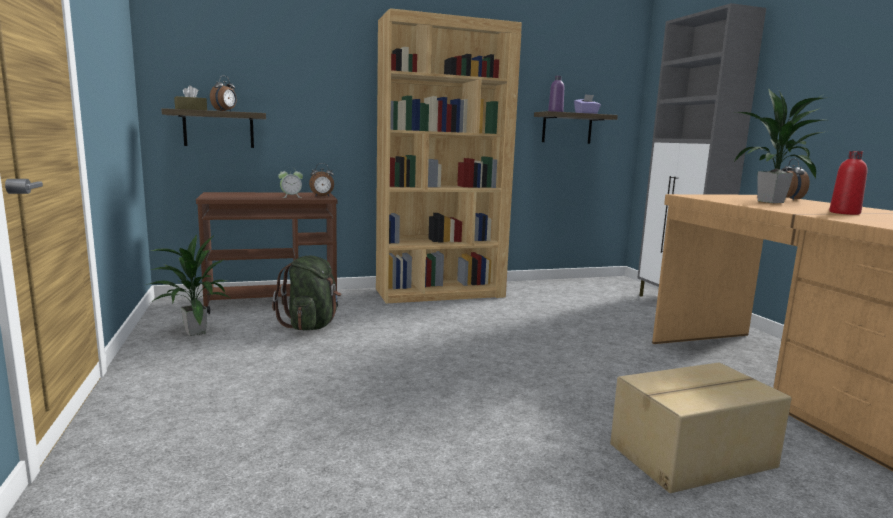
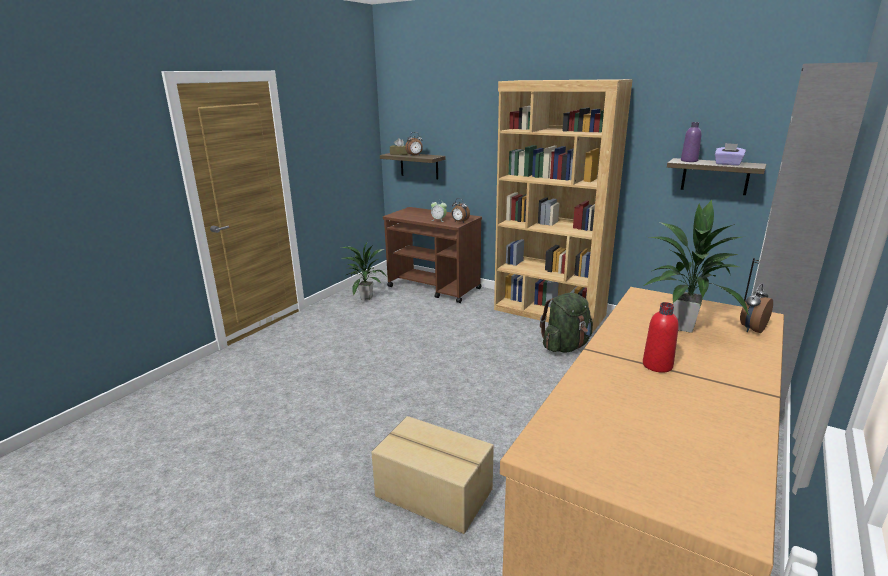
camera: 50 degrees right, 10 degrees up
green backpack [272,256,341,330] -> green backpack moved to [540,293,593,352]

